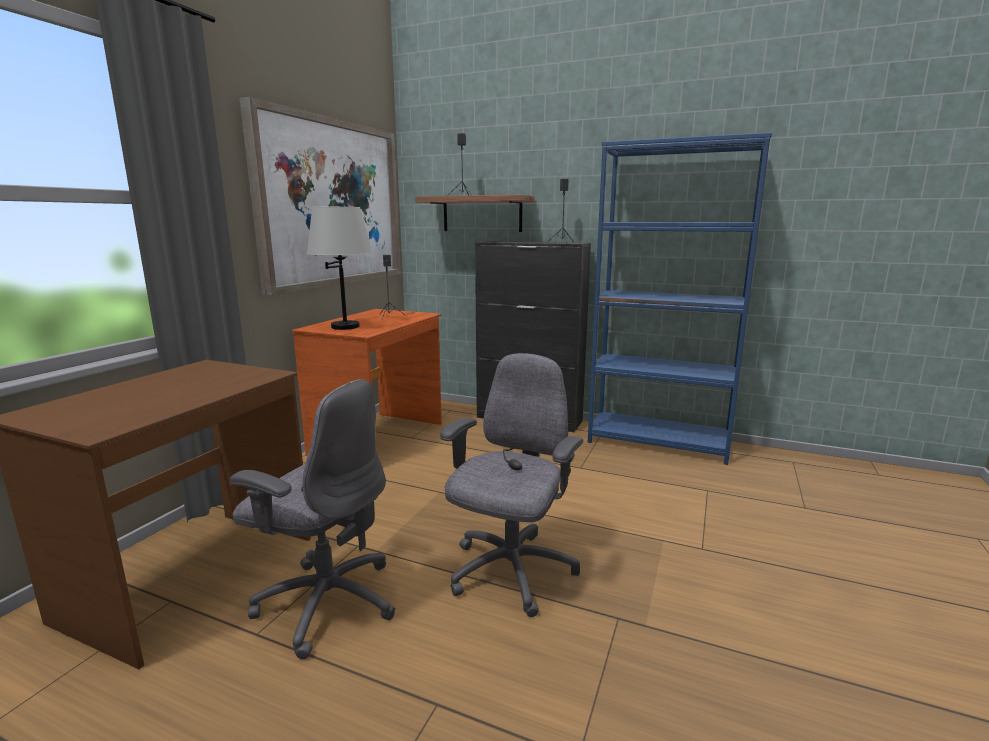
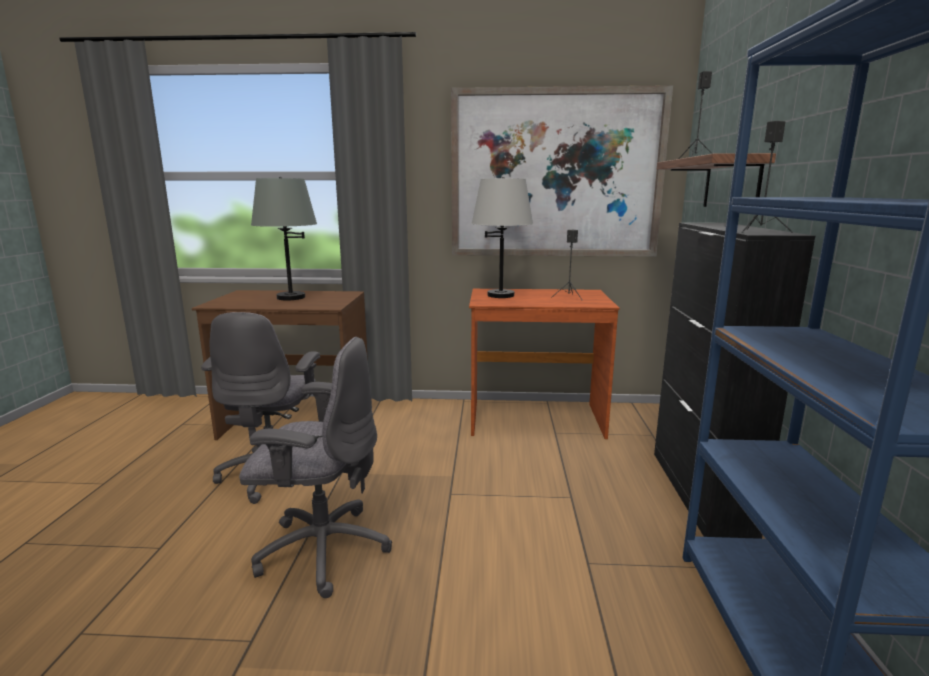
camera: 70 degrees right, 0 degrees up
none -> grey table lamp [251,177,317,301]

